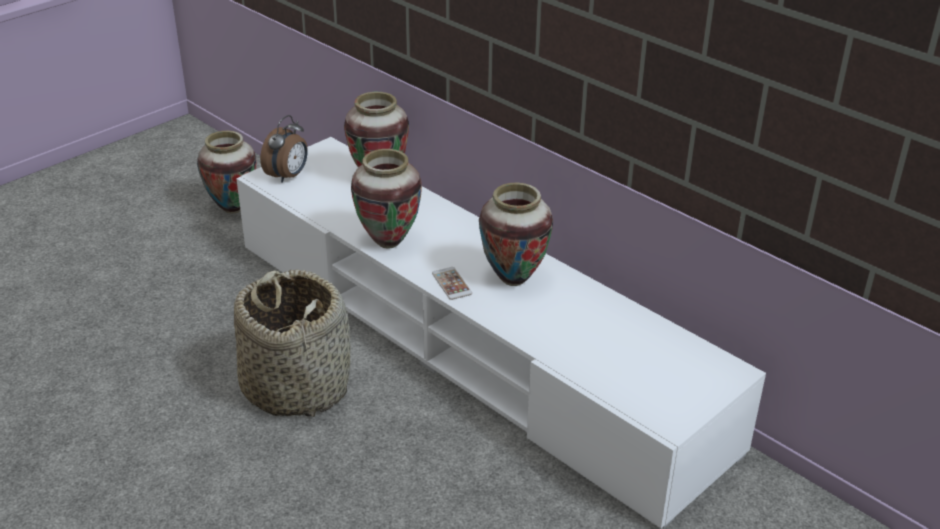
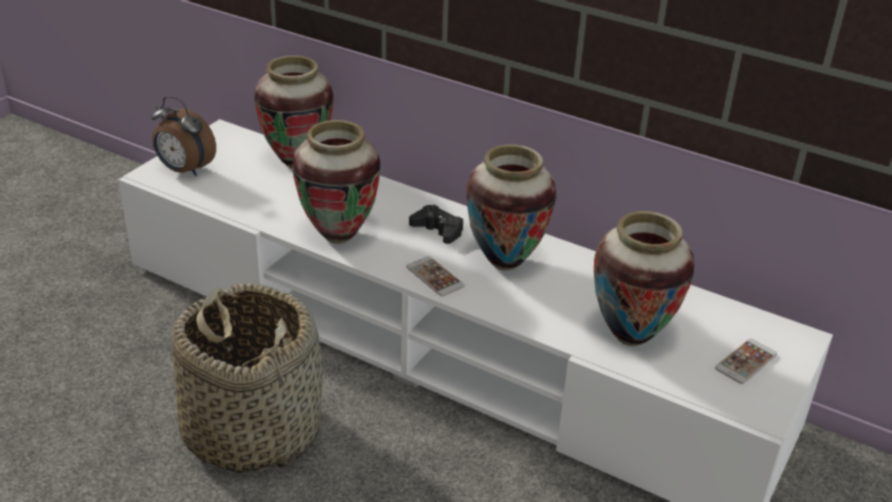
camera: 15 degrees left, 0 degrees up
vase [197,131,256,214] -> vase moved to [594,211,694,346]
alarm clock [260,115,308,183] -> alarm clock turned 105 degrees clockwise [152,96,216,176]
none -> black game controller [409,205,463,244]
none -> phone [715,338,777,384]

